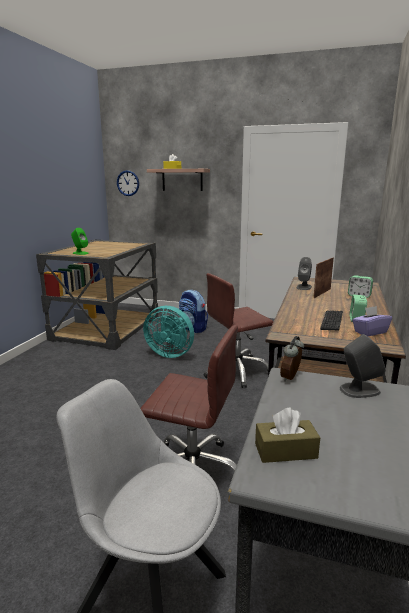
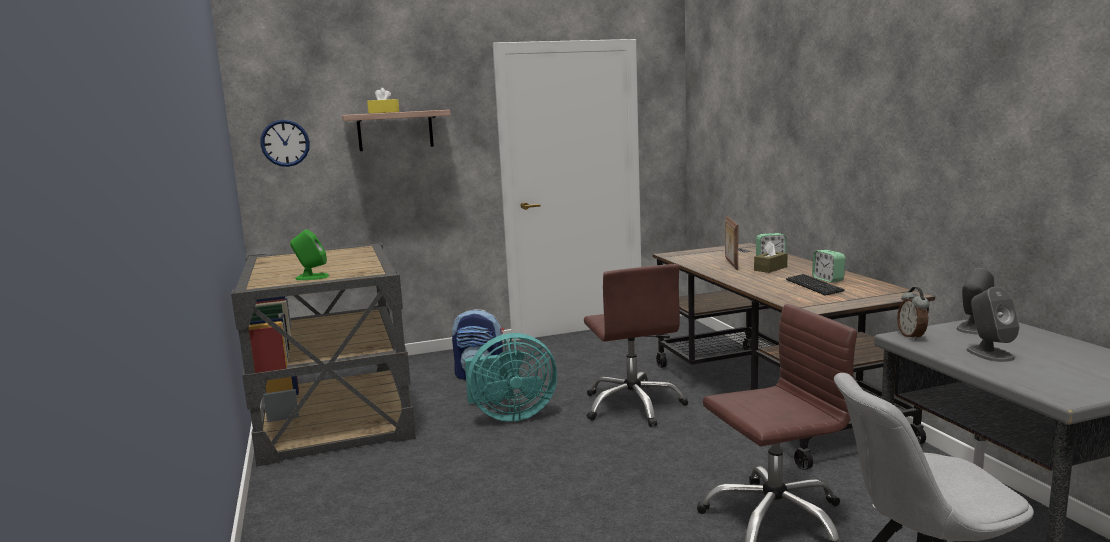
camera: 35 degrees left, 5 degrees down
brown office chair [203,273,273,388] -> brown office chair turned 45 degrees counterclockwise [584,264,688,427]
brown tissue box [255,408,320,463] -> brown tissue box moved to [754,241,788,273]
grey speaker [297,257,312,290] -> grey speaker moved to [967,287,1020,362]
purple tissue box [352,306,392,336] -> none

